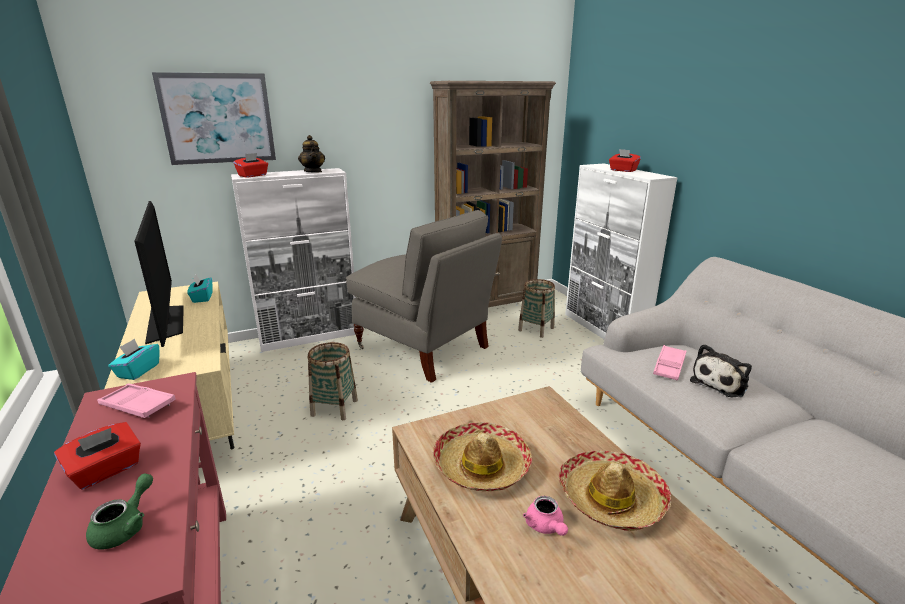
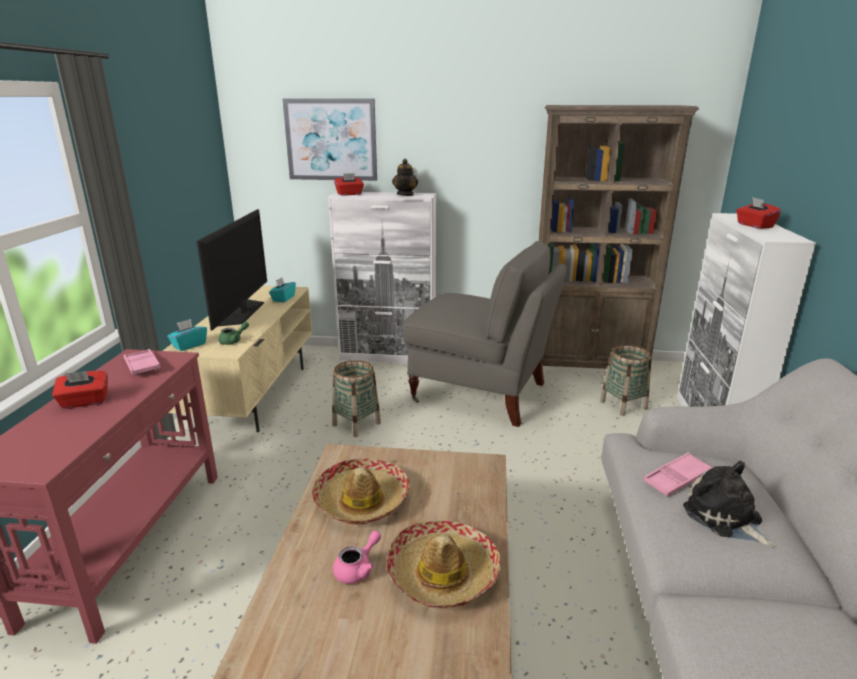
camera: 30 degrees right, 0 degrees up
green teapot [86,474,153,550] -> green teapot moved to [218,322,249,345]
grey armchair [346,210,502,383] -> grey armchair turned 45 degrees counterclockwise [403,241,567,427]
pink teapot [523,496,568,536] -> pink teapot turned 150 degrees counterclockwise [333,530,381,584]
plush toy [690,344,752,397] -> plush toy turned 75 degrees clockwise [683,461,775,547]

